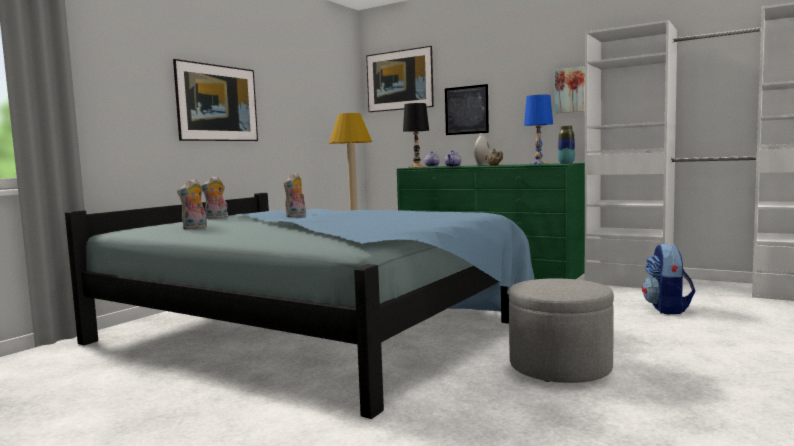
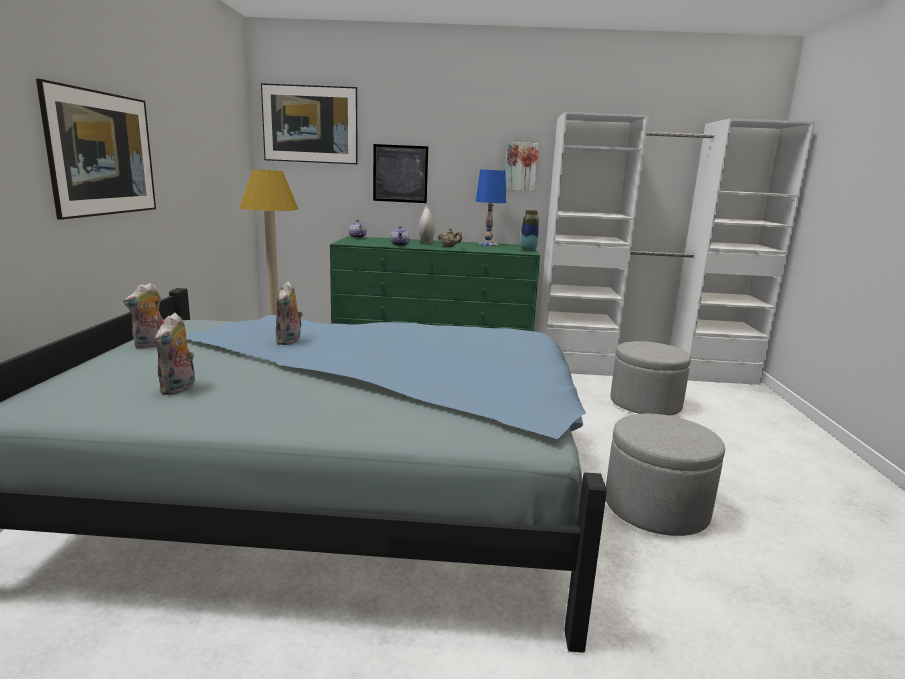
camera: 30 degrees left, 10 degrees up
black table lamp [403,103,429,168] -> none
backpack [642,243,696,314] -> grey ottoman [610,341,691,416]

